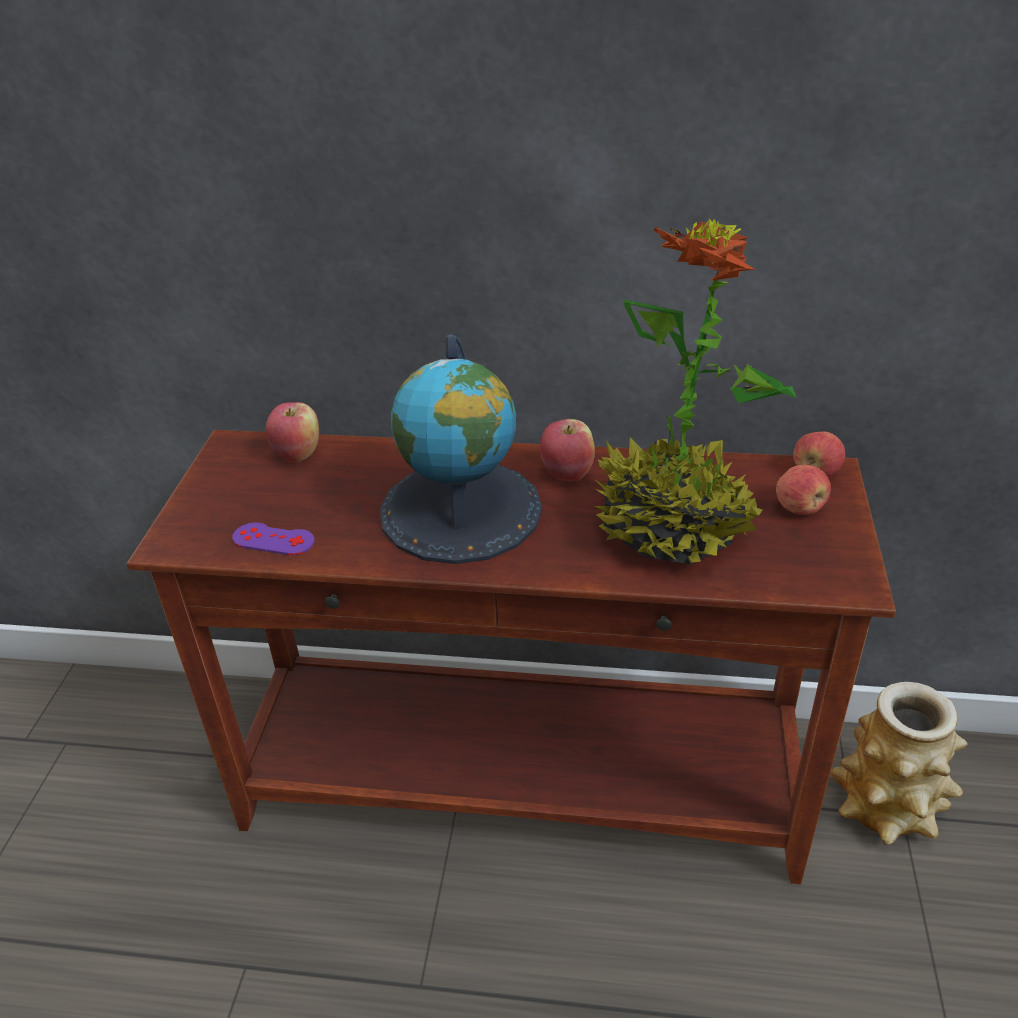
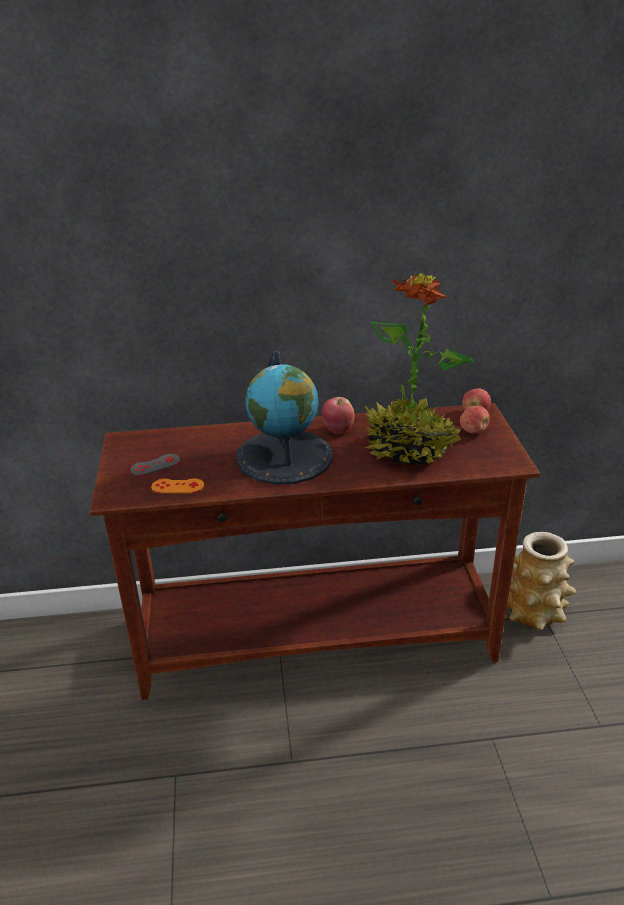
camera: 15 degrees left, 5 degrees down
purple game controller [232,522,315,555] -> orange game controller [151,478,204,493]
apple [265,402,319,462] -> none
none -> grey game controller [130,454,180,476]

